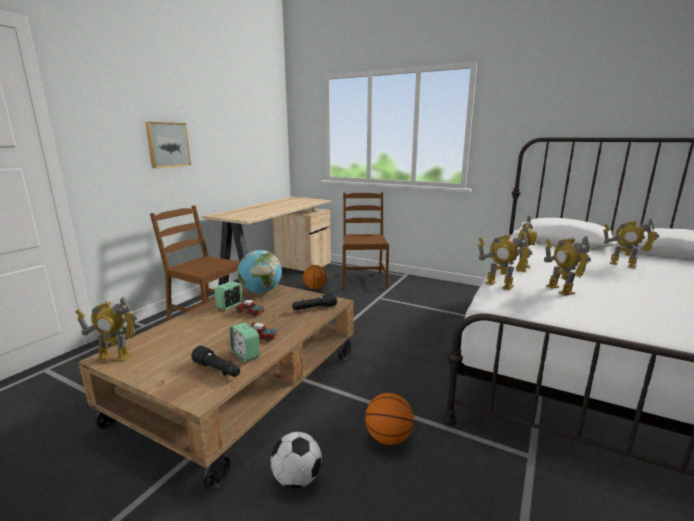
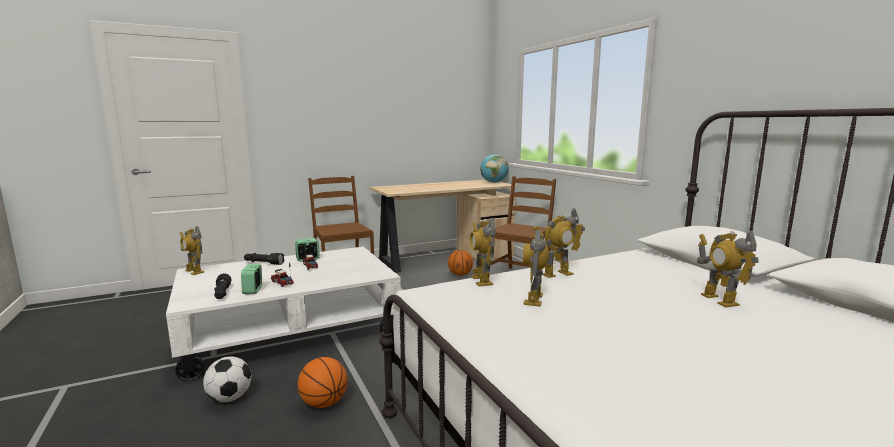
camera: 35 degrees right, 5 degrees down
brown coffee table [78,284,354,490] -> white coffee table [166,247,401,381]
picture [145,122,191,168] -> none
globe [238,250,282,293] -> globe moved to [480,154,509,183]
black flashlight [292,293,337,310] -> black flashlight moved to [244,253,284,265]

